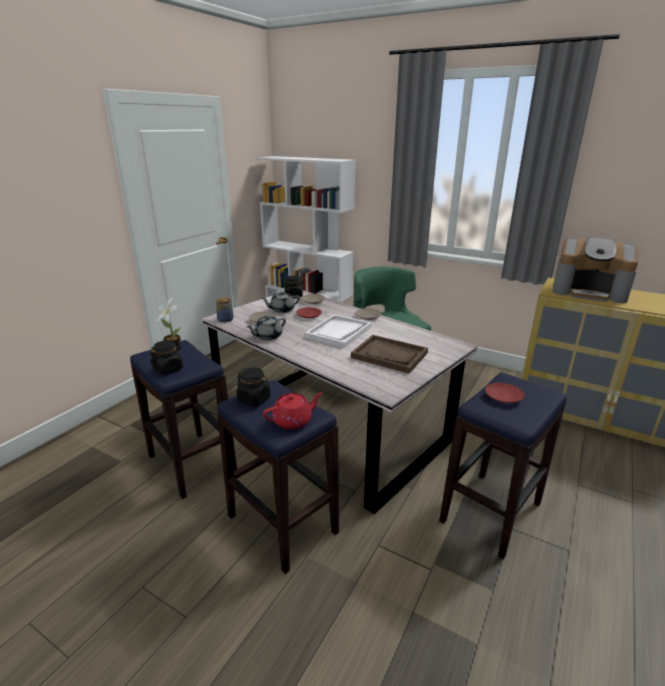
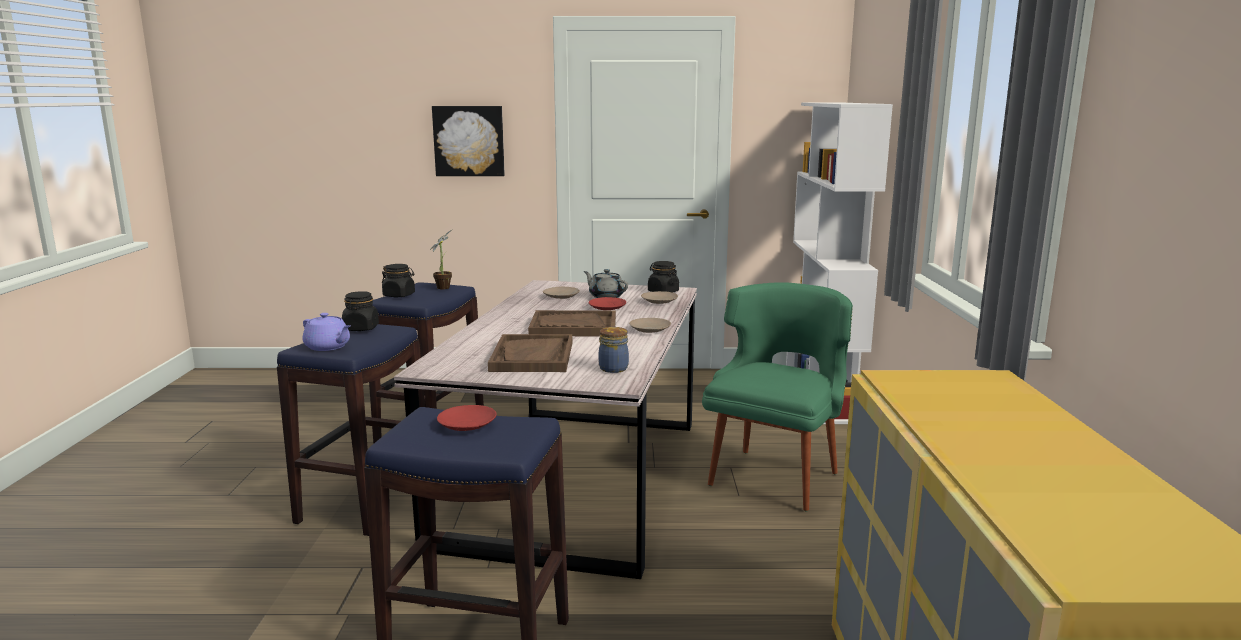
camera: 60 degrees right, 10 degrees down
jar [216,297,233,322] -> jar moved to [598,327,629,373]
grey teapot [246,316,286,340] -> none
red teapot [263,392,322,429] -> purple teapot [303,313,350,351]
white tray [305,314,371,348] -> brown tray [528,310,616,336]
coffee machine [552,237,638,303] -> none
none -> picture [432,106,505,176]

